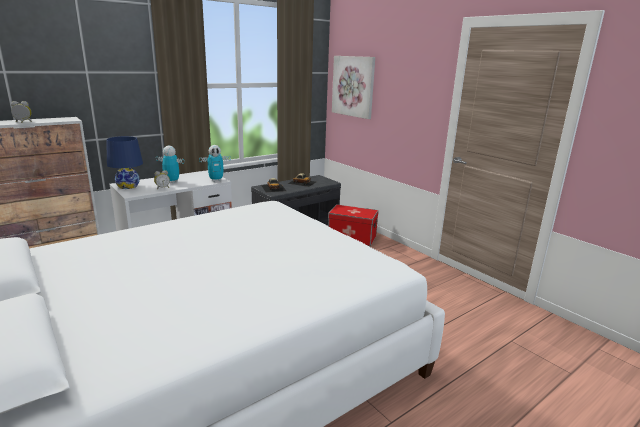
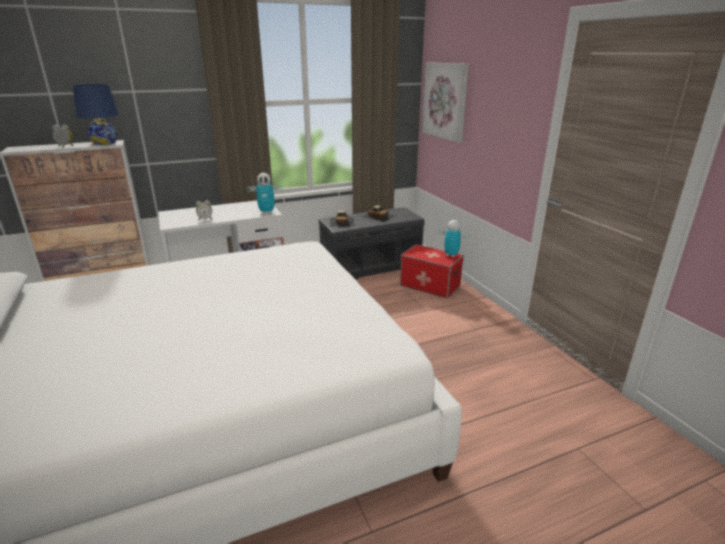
camera: 15 degrees right, 5 degrees up
blue table lamp [106,136,143,189] -> blue table lamp moved to [73,84,119,145]
toy robot [156,146,184,183] -> toy robot moved to [438,220,469,257]

